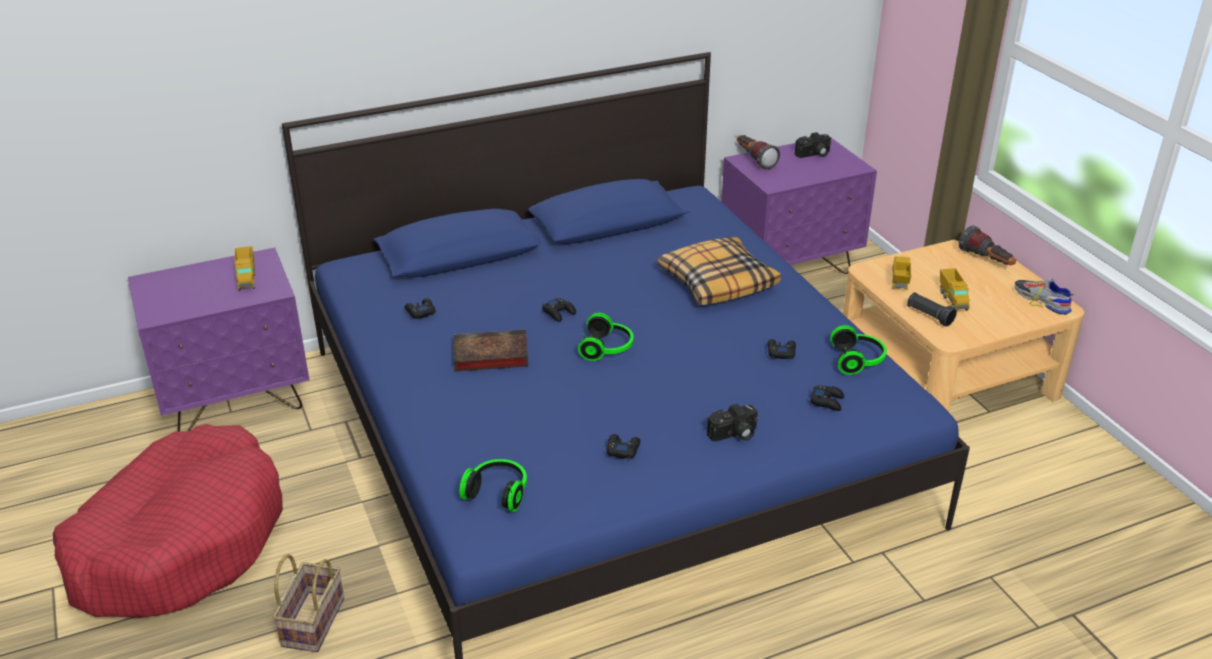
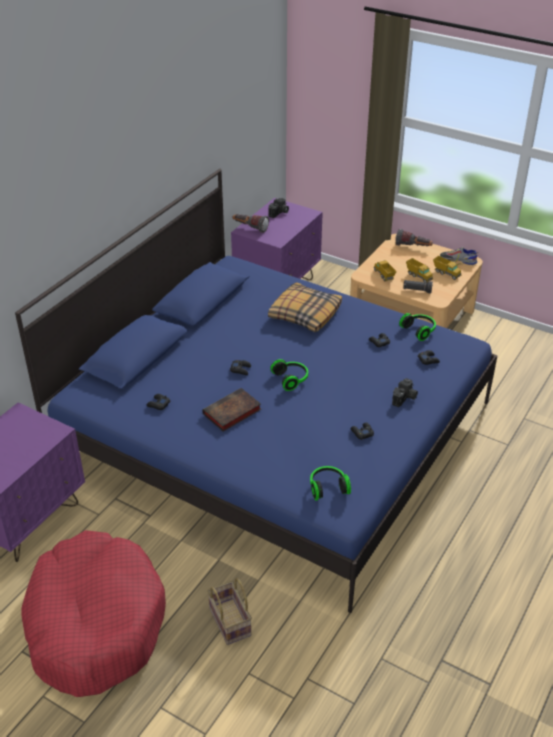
camera: 35 degrees left, 5 degrees up
toy truck [235,246,255,290] -> toy truck moved to [433,256,461,280]

